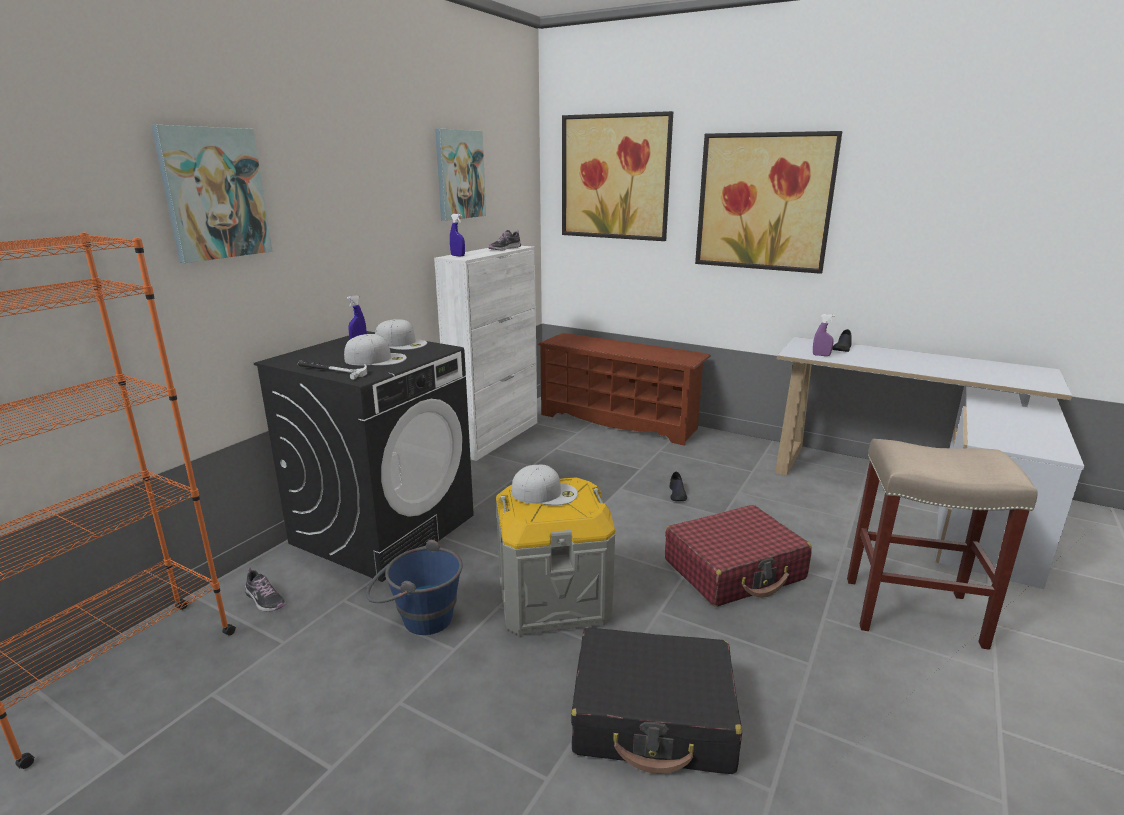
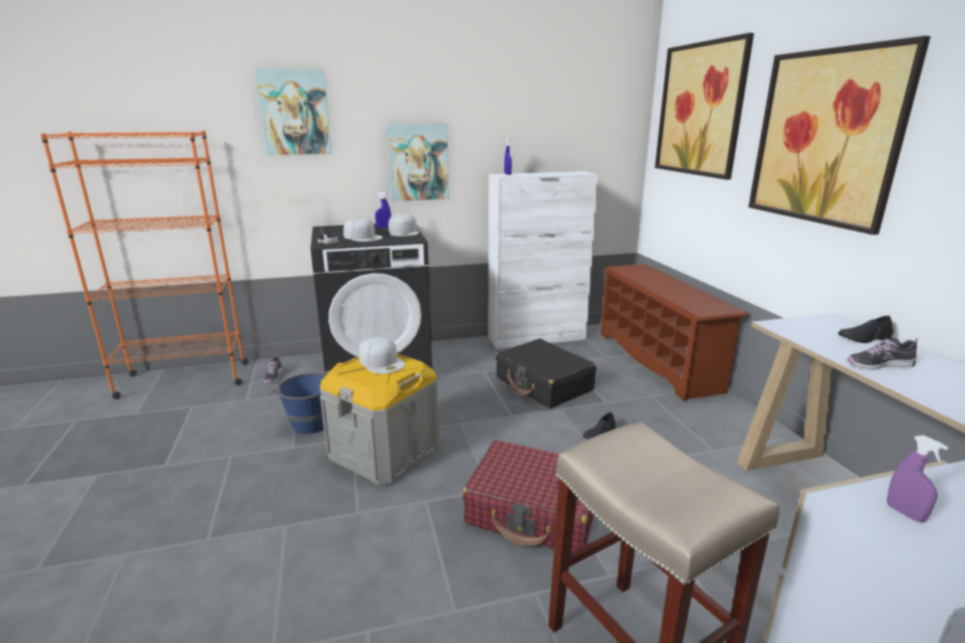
camera: 45 degrees right, 0 degrees up
picture [435,129,486,221] -> picture moved to [387,124,449,201]
shoe [489,230,521,251] -> shoe moved to [847,337,918,370]
black suitcase [571,627,742,774] -> black suitcase moved to [496,339,596,408]
purple spray bottle [813,314,835,356] -> purple spray bottle moved to [887,435,949,522]

